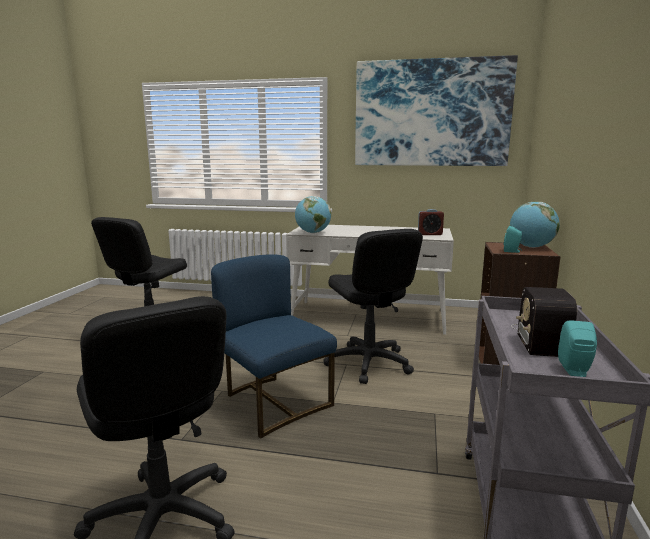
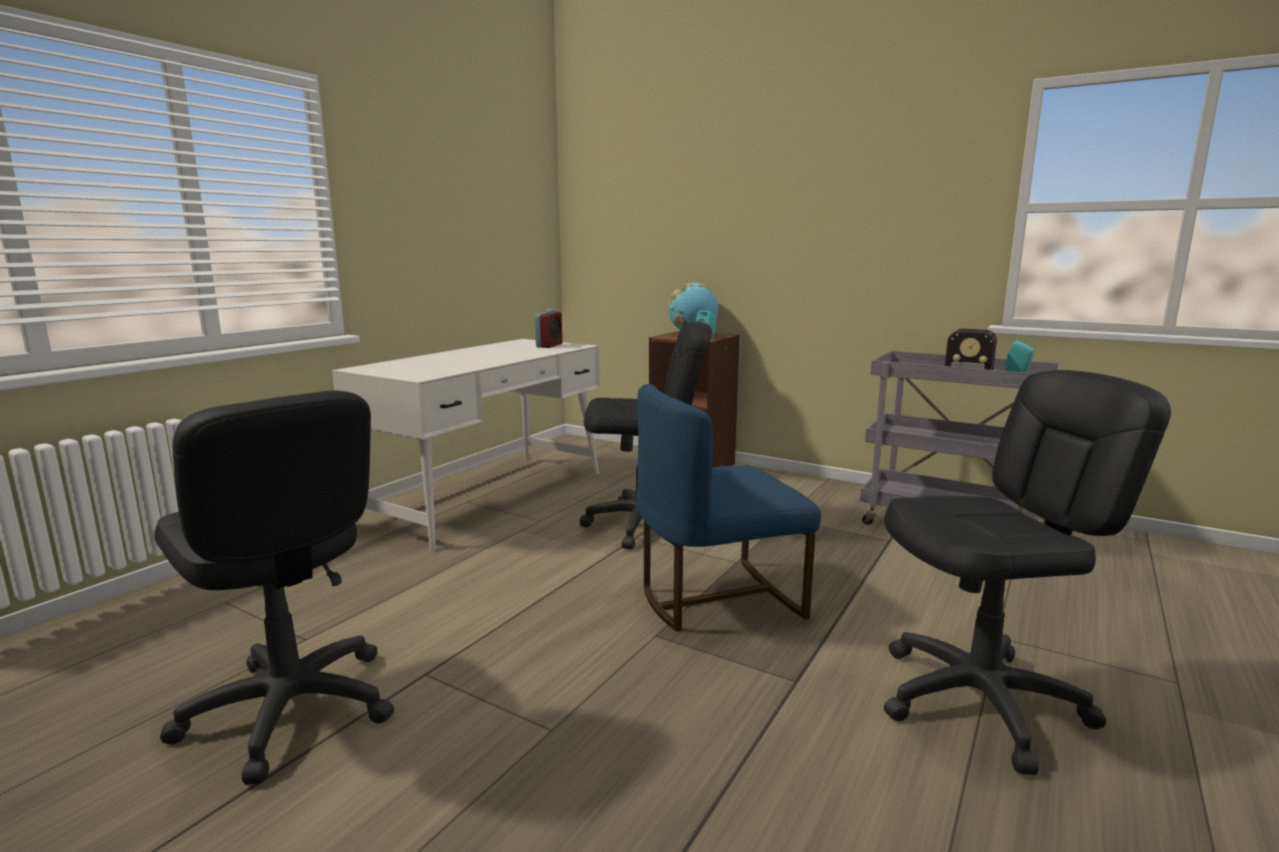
camera: 70 degrees left, 0 degrees up
globe [295,196,331,233] -> none
picture [355,55,518,166] -> none

